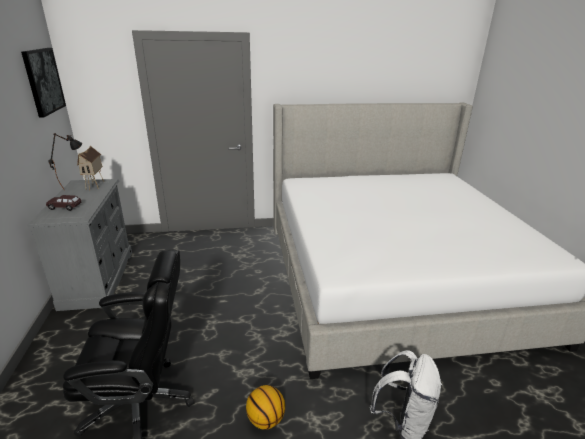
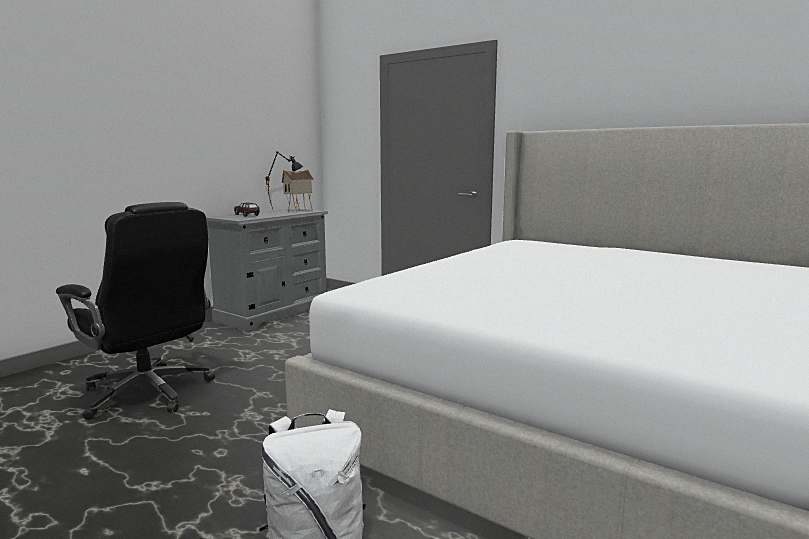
camera: 45 degrees right, 15 degrees down
picture [21,48,66,118] -> none
basketball [246,385,285,430] -> none

